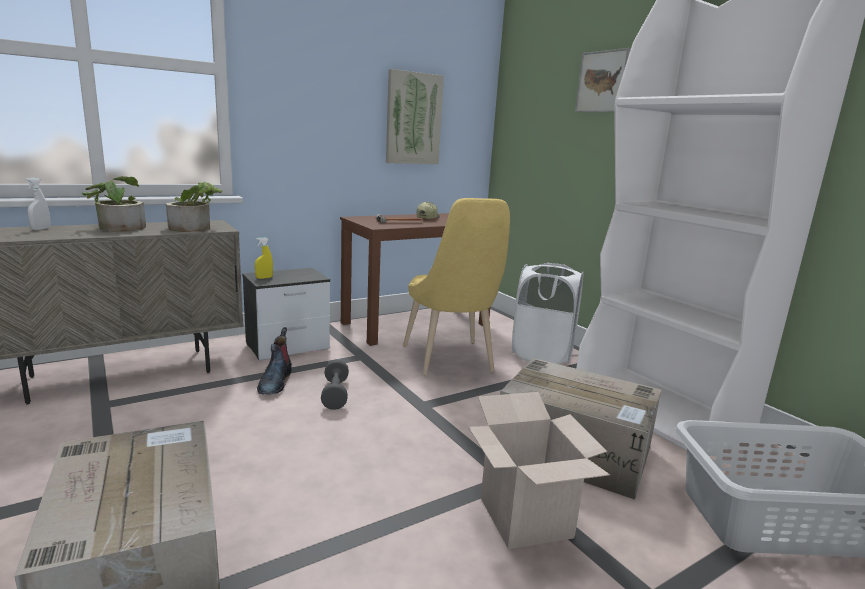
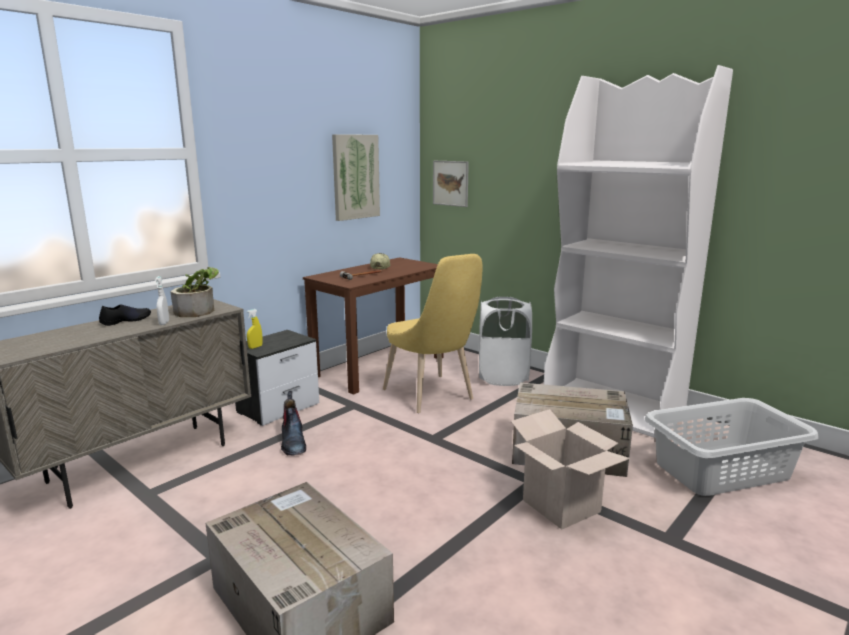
camera: 15 degrees left, 0 degrees up
white spray bottle [25,178,51,230] -> white spray bottle moved to [155,276,169,325]
potted plant [82,176,146,231] -> black shoe [99,304,151,326]
grey dumbbell [321,359,349,410] -> none
picture [575,48,630,112] -> picture moved to [433,161,469,207]

